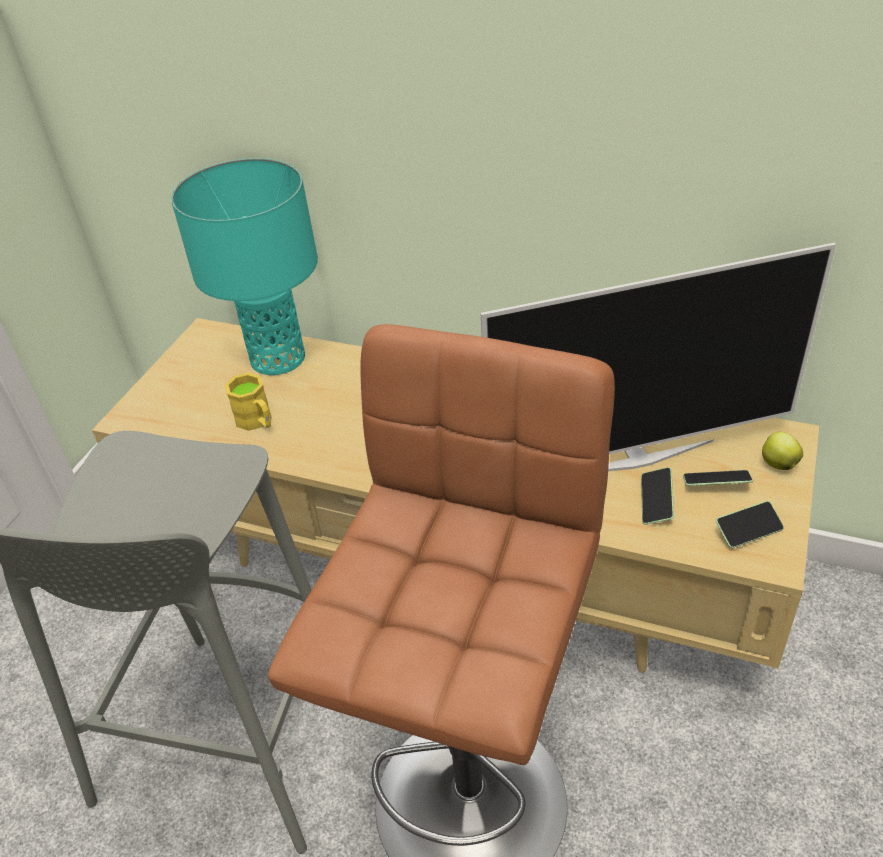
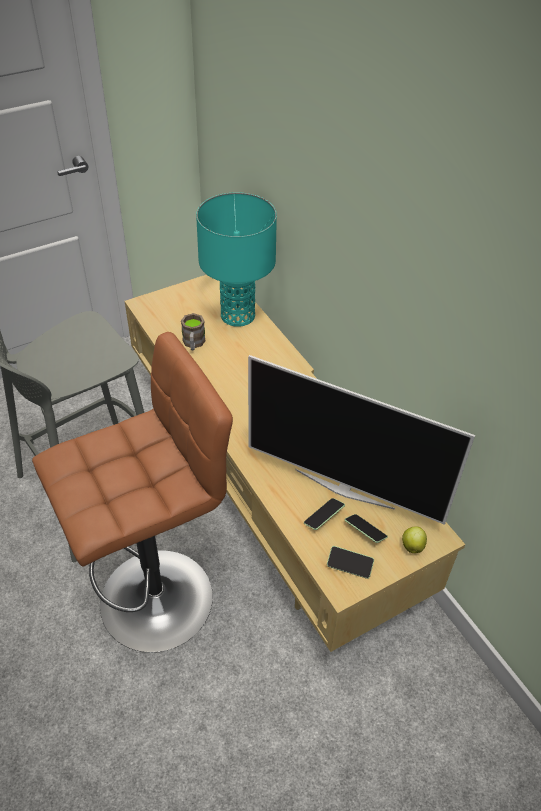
camera: 35 degrees right, 5 degrees up
yellow mug [225,373,272,431] -> brown mug [181,313,206,350]

